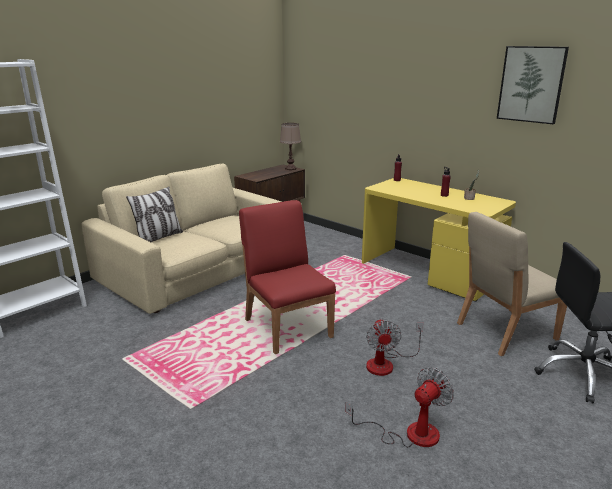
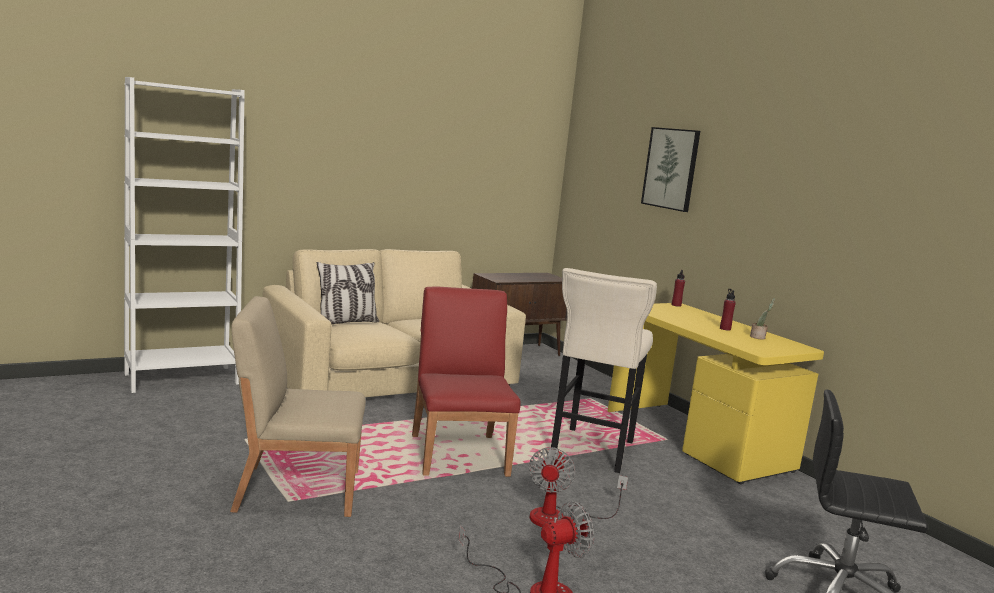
camera: 15 degrees right, 10 degrees down
brown table lamp [280,123,301,170] -> none
beige chair [457,212,567,356] -> beige chair moved to [230,296,366,517]
picture [497,46,569,124] -> picture moved to [641,127,700,212]
none -> beige stool [551,268,657,473]

